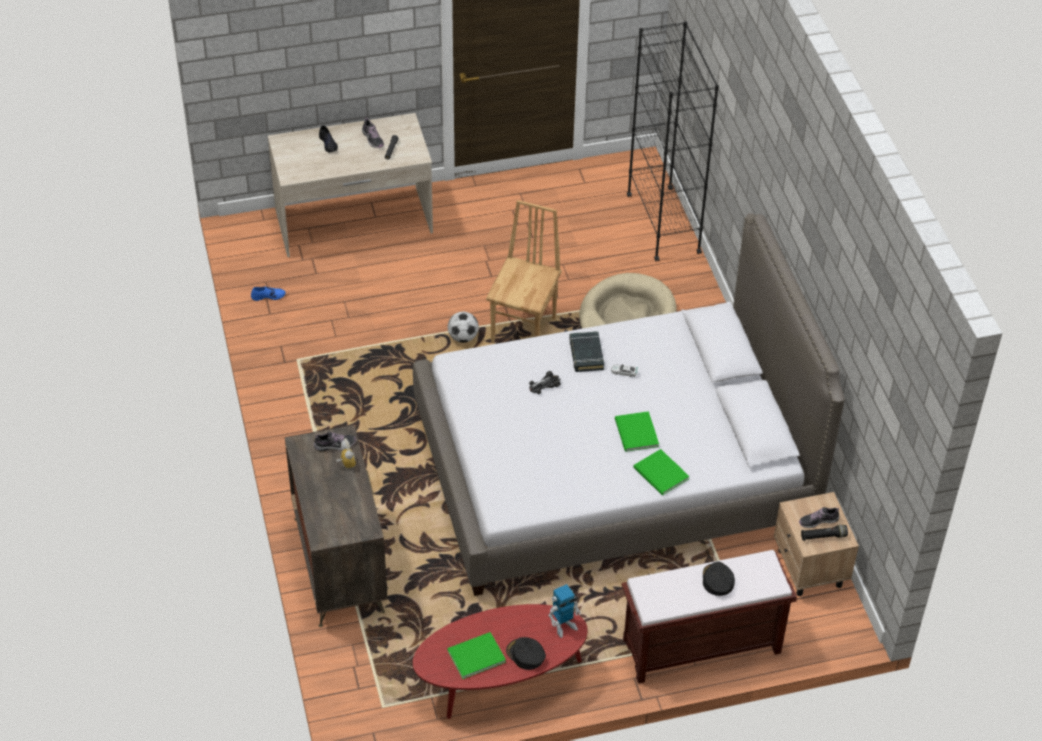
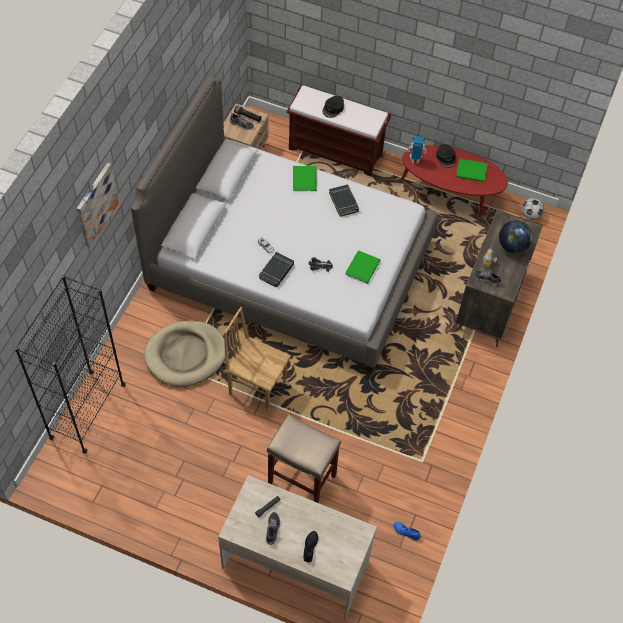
camera: 145 degrees left, 10 degrees up
football [448,312,479,343] -> football moved to [522,198,544,220]
brown chair [486,200,562,343] -> brown chair turned 60 degrees clockwise [224,307,291,413]
green book [615,411,659,452] -> green book moved to [345,250,380,284]
none -> picture [77,163,119,247]
none -> beige stool [267,414,341,503]
none -> black book [329,185,359,217]
none -> globe [499,220,533,253]

